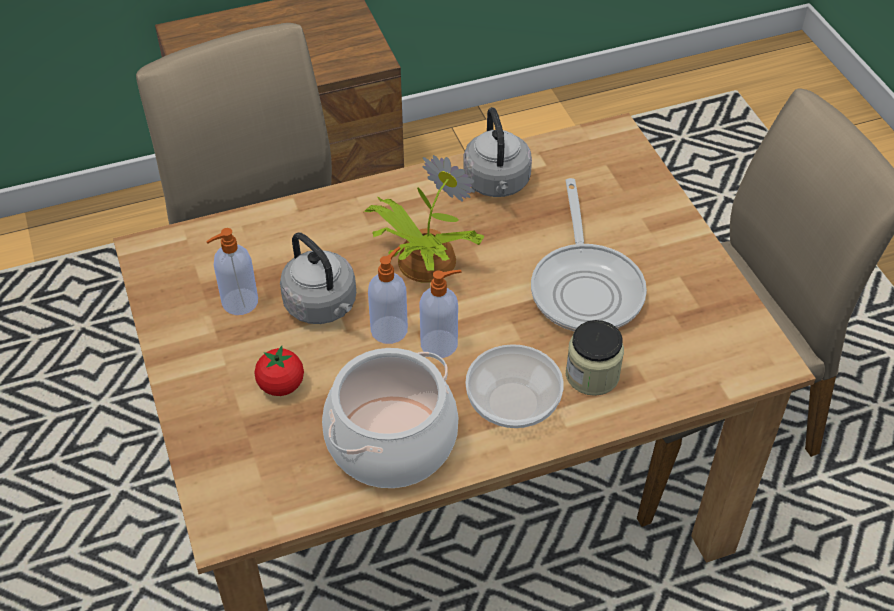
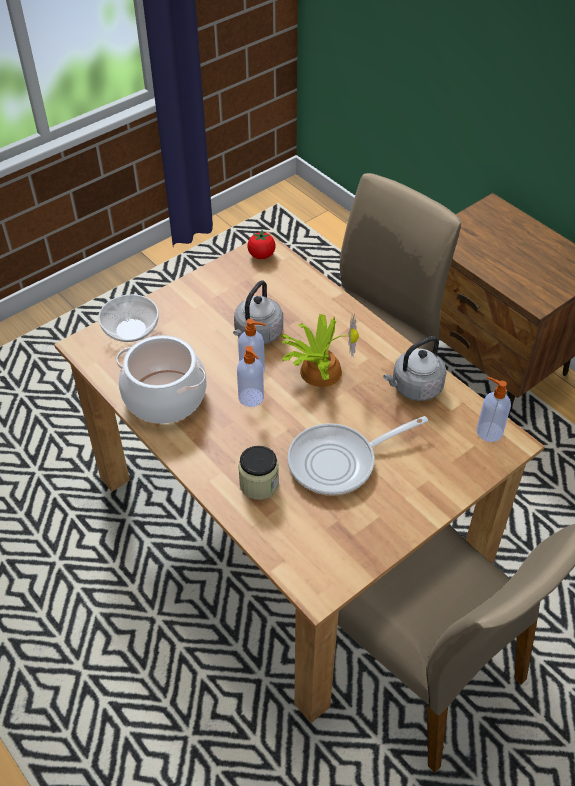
camera: 70 degrees right, 0 degrees up
soap dispenser [206,228,258,315] -> soap dispenser moved to [476,377,511,442]
tomato [254,346,304,396] -> tomato moved to [247,230,275,259]
bowl [466,344,564,428] -> bowl moved to [98,294,159,342]

